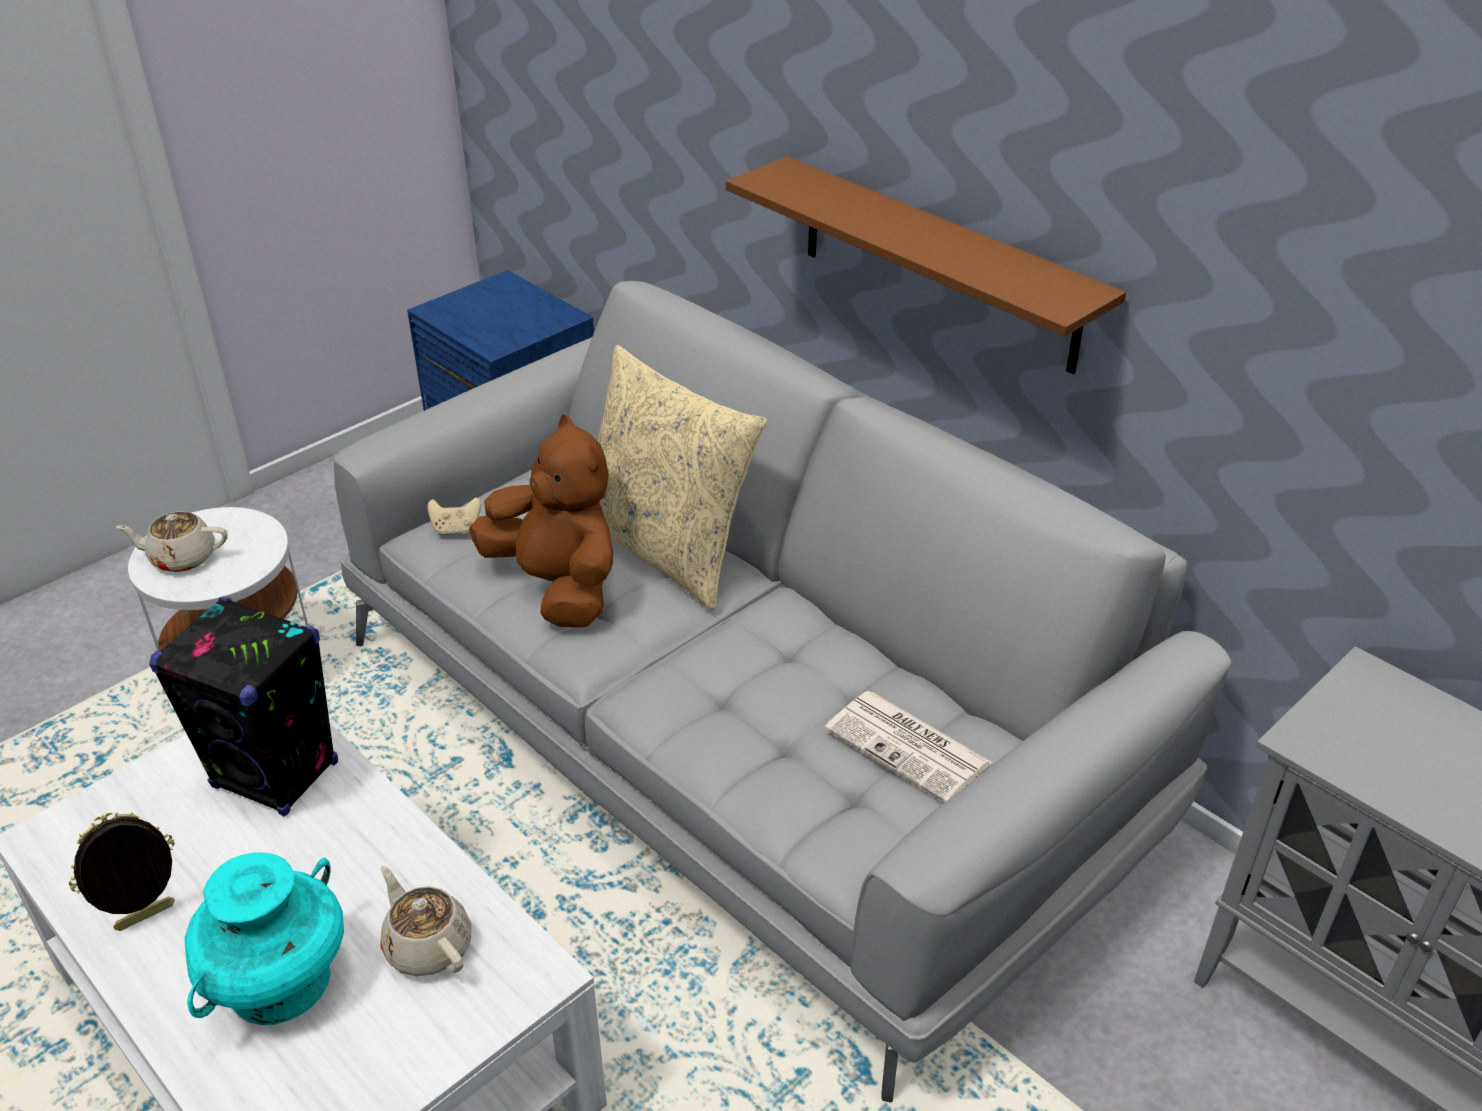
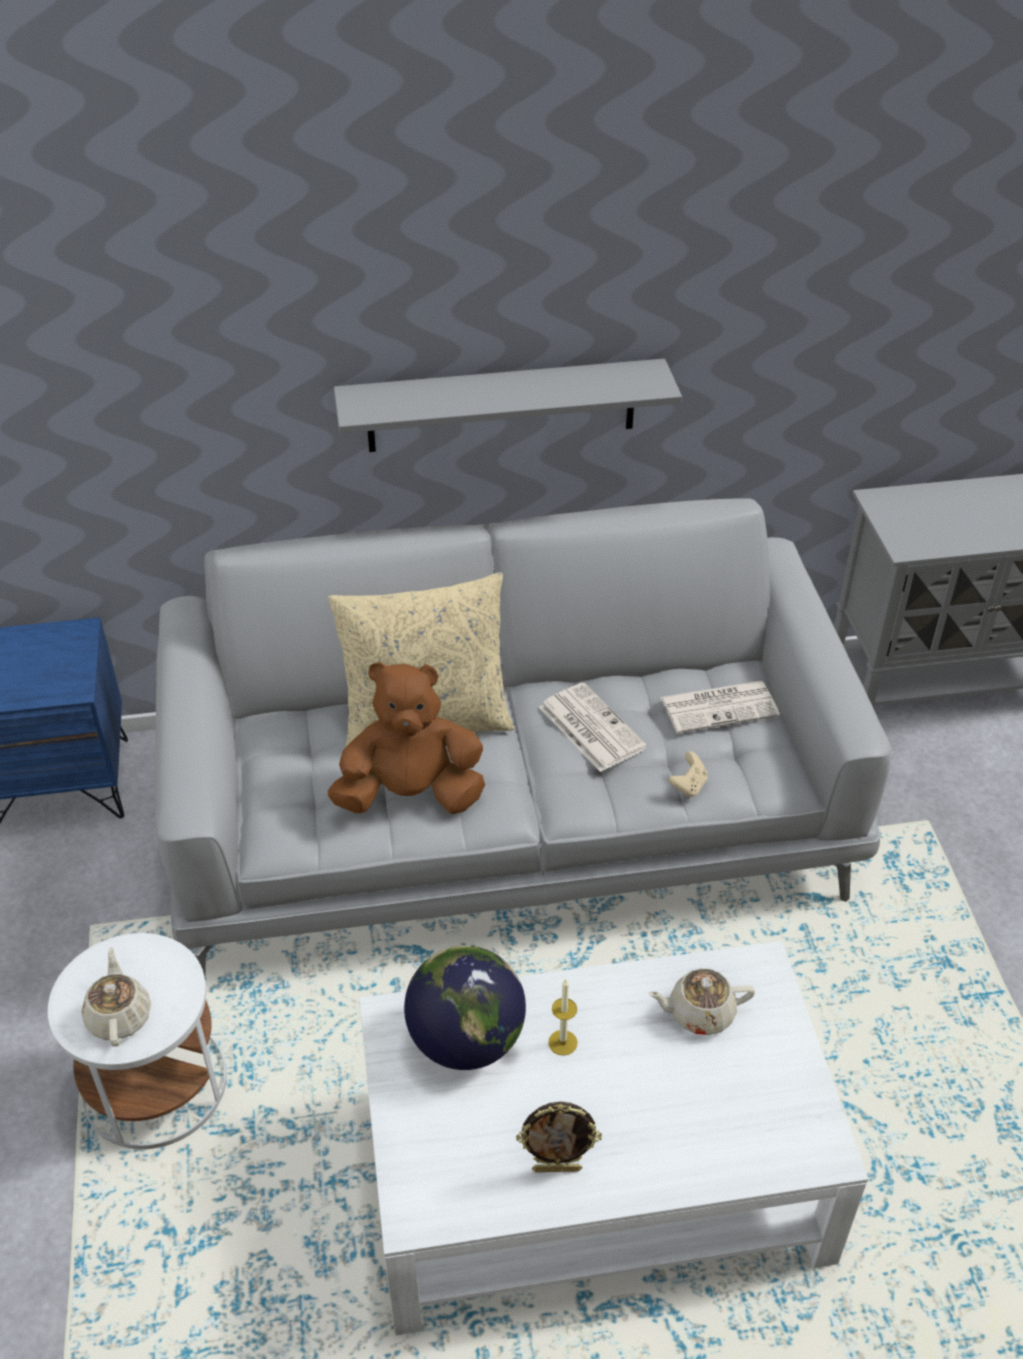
camera: 55 degrees left, 5 degrees up
picture frame [69,812,175,931] -> picture frame turned 90 degrees counterclockwise [516,1102,602,1172]
beige teapot [116,511,228,572] -> beige teapot turned 135 degrees clockwise [82,947,151,1047]
black speaker [149,596,338,816] -> globe [404,945,526,1070]
turquoise vase [184,853,344,1025] -> none
beige game controller [428,497,481,535] -> beige game controller moved to [668,752,708,798]
brown shelf [726,157,1126,374] -> grey shelf [334,359,682,452]
none -> newspaper [539,682,647,772]
none -> candle [548,979,578,1056]

